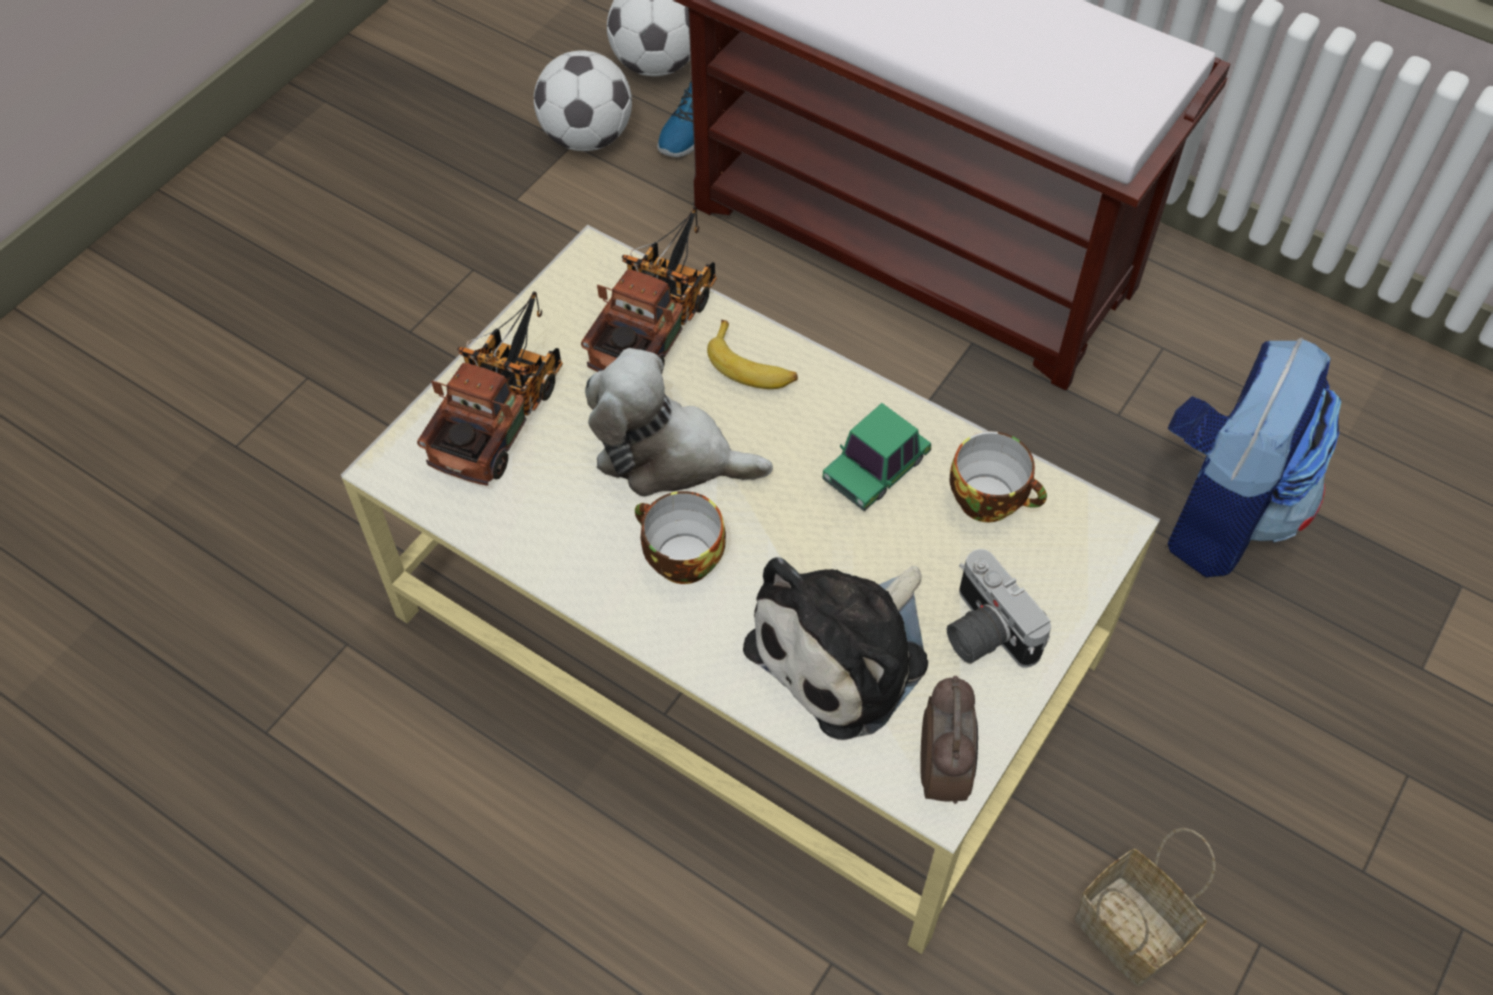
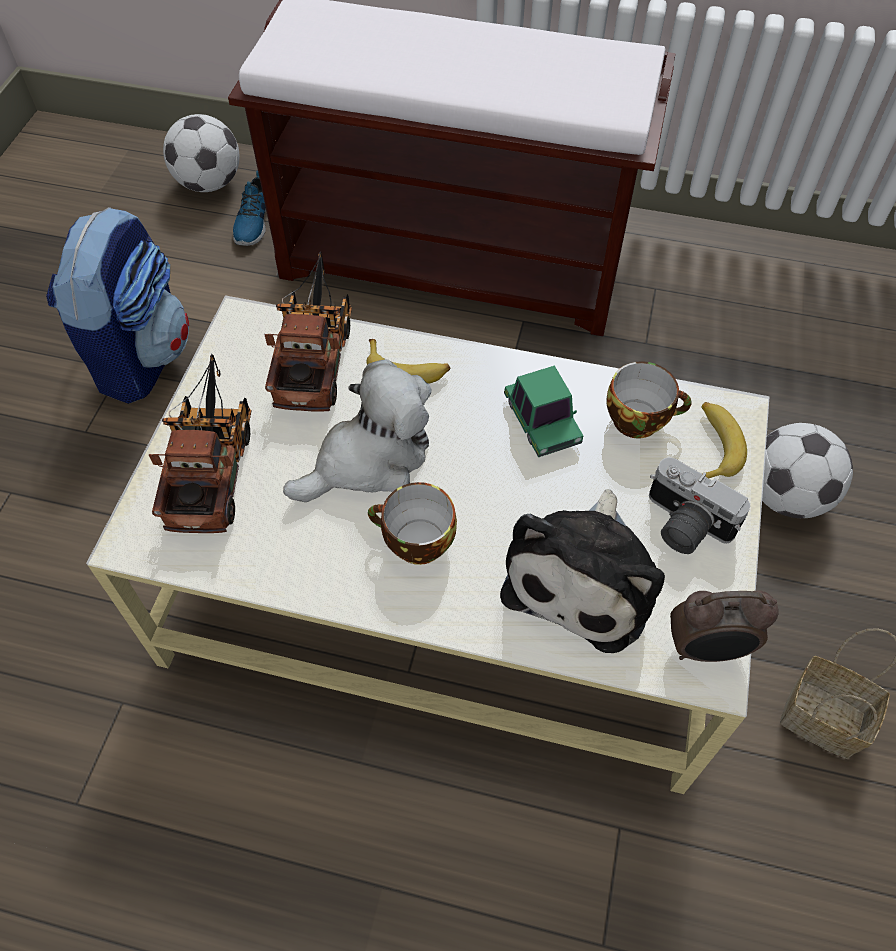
camera: 20 degrees left, 0 degrees up
football [534,51,632,151] -> football moved to [762,423,853,518]
plush toy [585,348,773,496] -> plush toy turned 150 degrees clockwise [283,360,432,502]
toy car [822,403,931,511] -> toy car turned 45 degrees counterclockwise [504,365,583,457]
alarm clock [920,676,978,804] -> alarm clock turned 105 degrees clockwise [670,591,779,662]
backpack [1167,337,1341,577] -> backpack moved to [46,207,189,404]
none -> banana [701,402,747,478]

